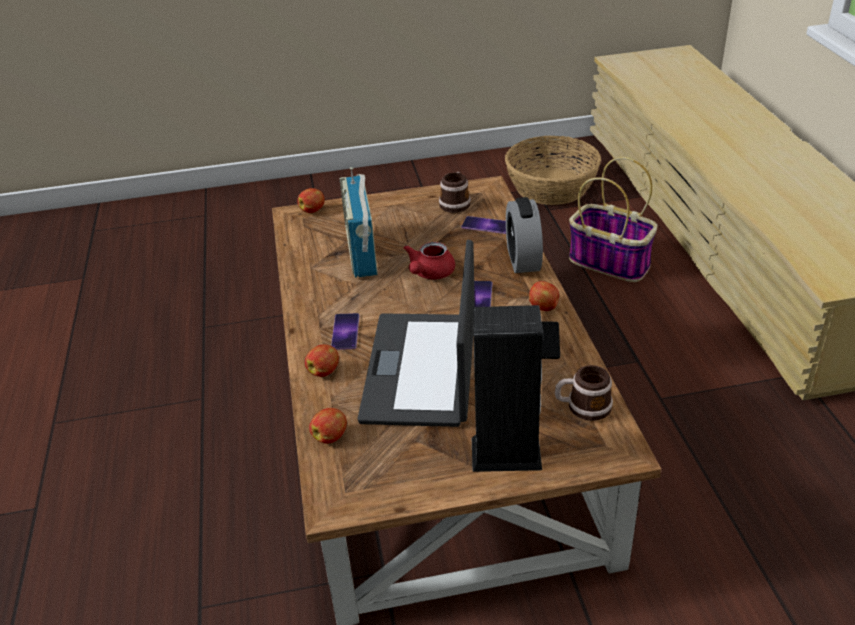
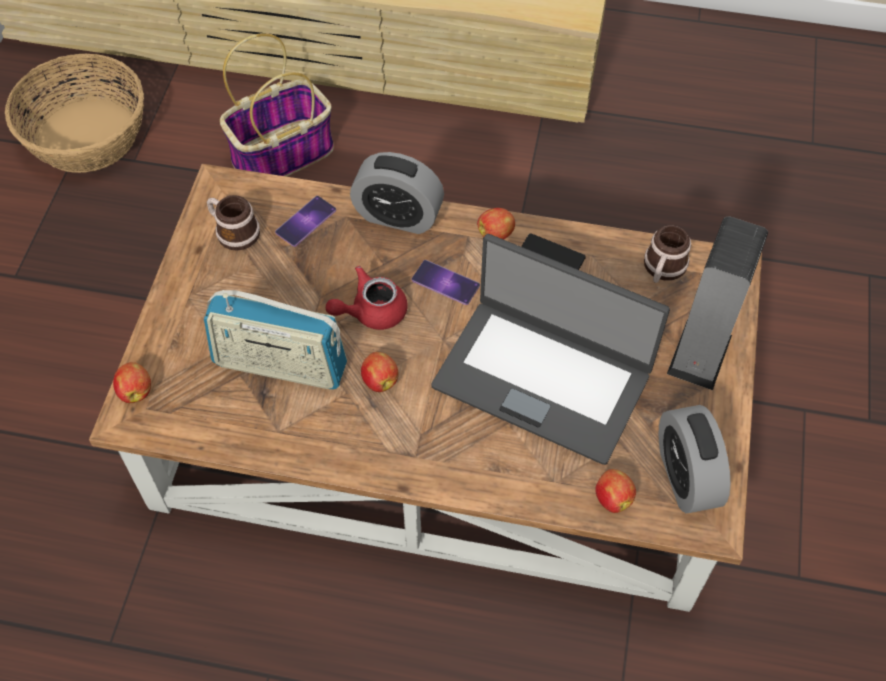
camera: 70 degrees left, 20 degrees up
apple [305,344,339,377] -> apple moved to [361,352,398,392]
phone [331,313,359,350] -> none
red teapot [404,242,455,279] -> red teapot turned 105 degrees clockwise [326,266,408,330]
none -> alarm clock [658,405,730,513]

